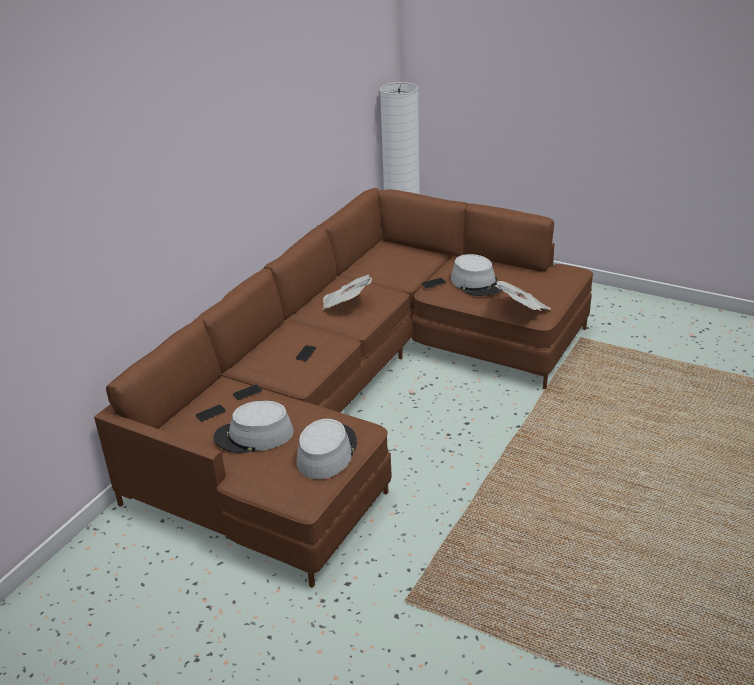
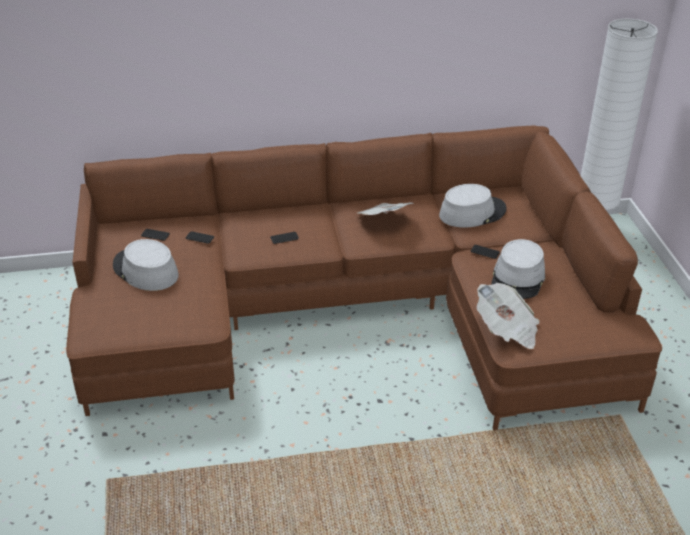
camera: 50 degrees right, 5 degrees up
grey hat [297,419,357,479] -> grey hat moved to [439,184,506,228]

